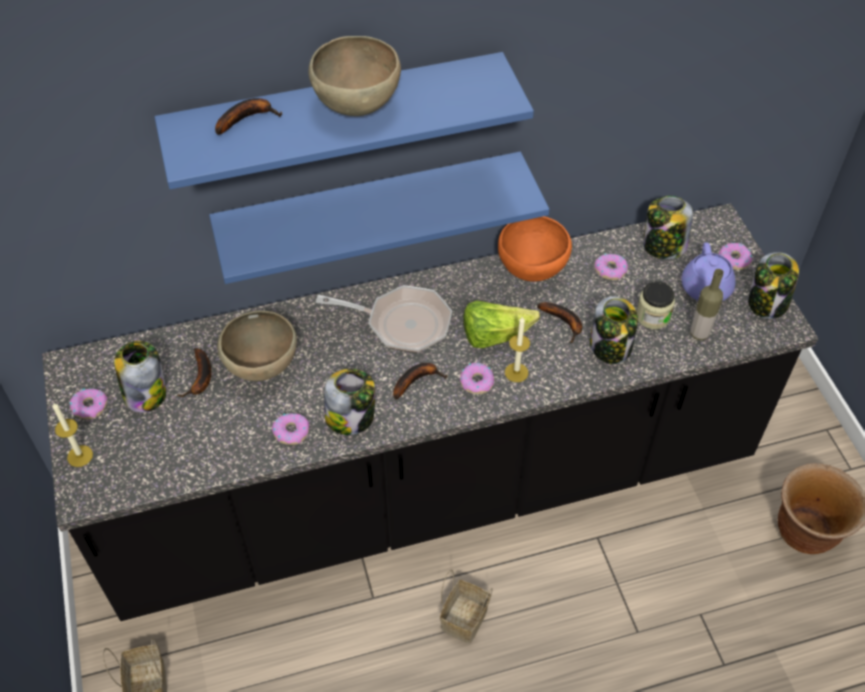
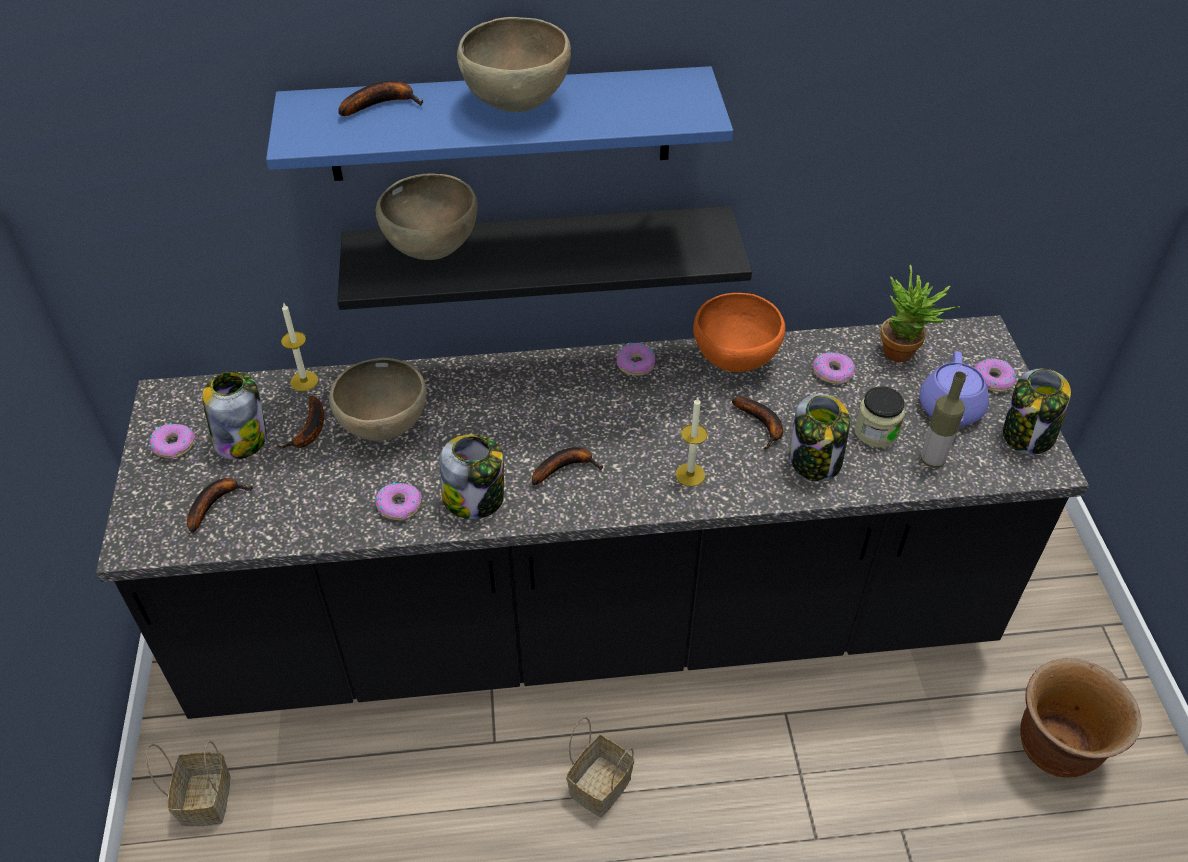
camera: 10 degrees right, 5 degrees down
candle [53,402,93,467] -> candle moved to [281,302,318,391]
blue shelf [209,152,549,284] -> black shelf [337,206,752,310]
frying pan [316,285,452,353] -> none
donut [460,363,494,394] -> donut moved to [616,343,656,376]
lettuce [463,300,540,348] -> none
jar [643,196,693,259] -> potted plant [880,265,960,362]
none -> banana [187,478,253,533]
none -> brown bowl [376,173,478,260]

